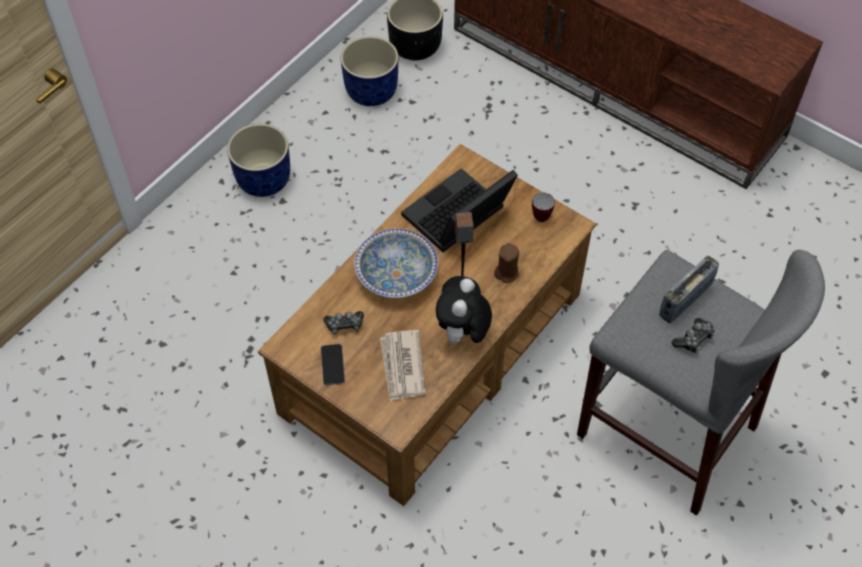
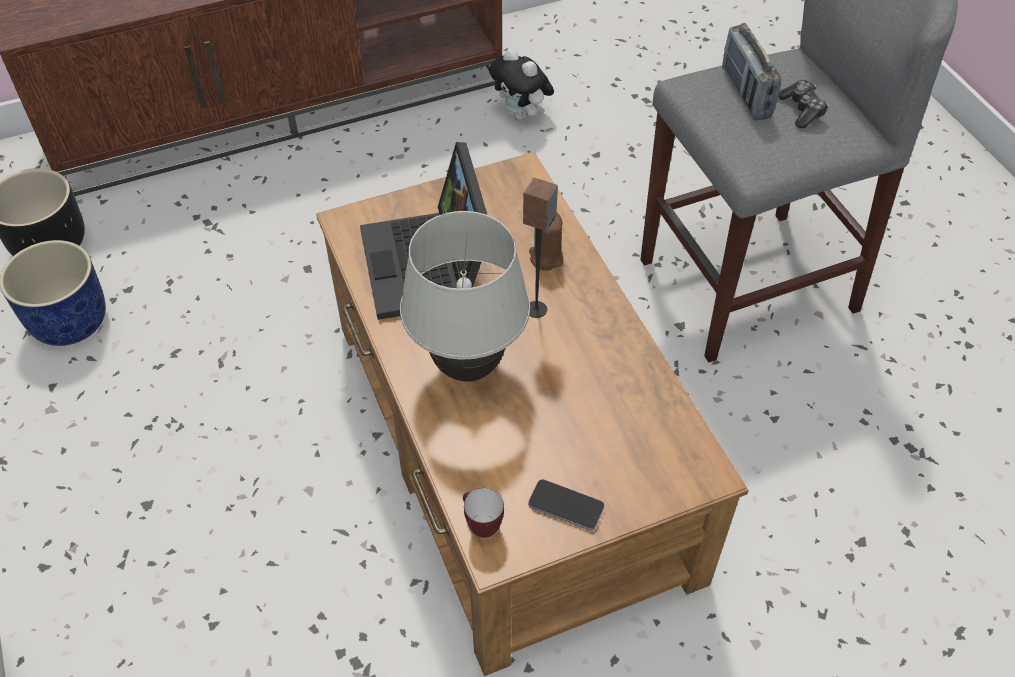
camera: 60 degrees left, 5 degrees down
blue planter [227,124,290,197] -> none
game controller [323,311,364,335] -> none
bowl [354,228,438,298] -> white table lamp [400,211,530,382]
newspaper [380,330,426,401] -> none
plush toy [436,276,492,348] -> plush toy moved to [489,48,554,120]
mug [532,193,555,222] -> mug moved to [463,488,504,538]

